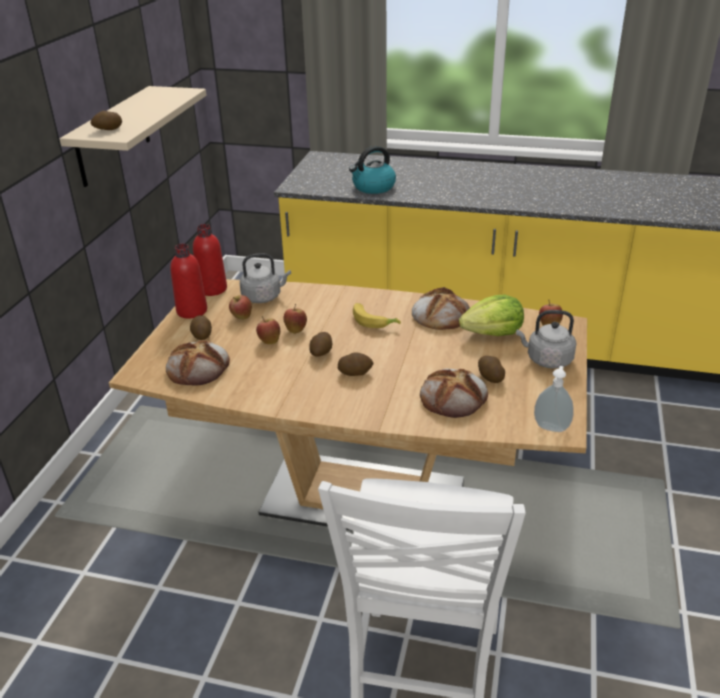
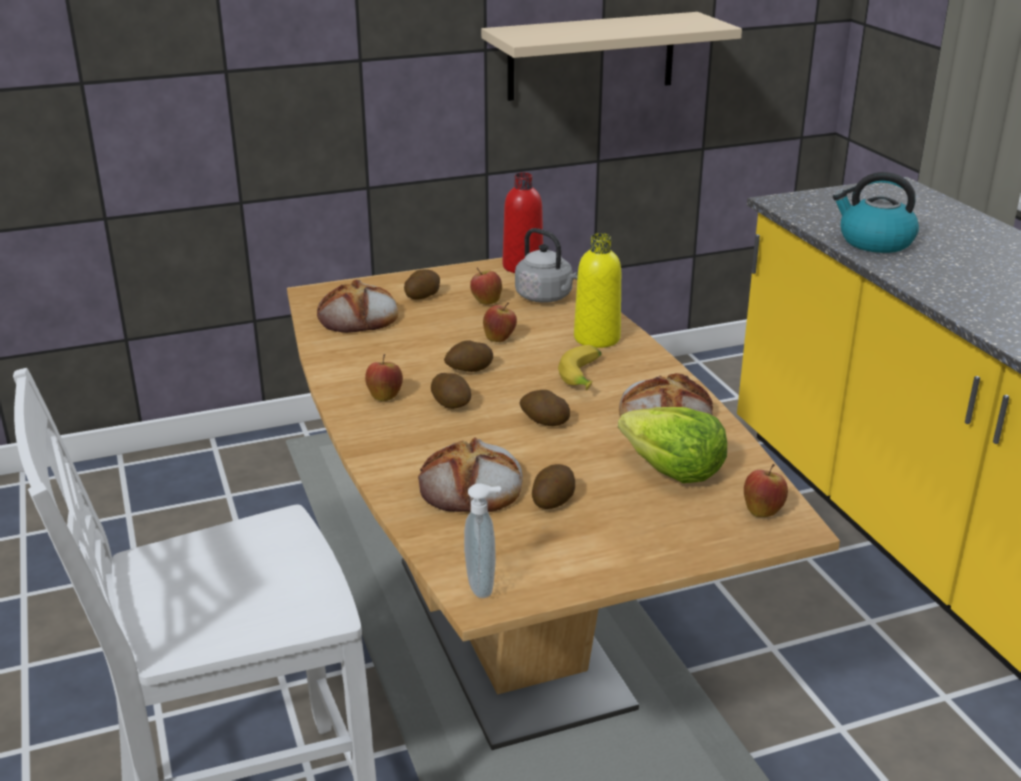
camera: 55 degrees right, 5 degrees down
potato [91,111,122,130] -> potato moved to [520,390,570,426]
red bottle [170,244,207,319] -> none
apple [256,316,280,344] -> apple moved to [365,354,403,402]
grey kettle [516,310,576,368] -> none
none -> yellow bottle [574,233,621,348]

